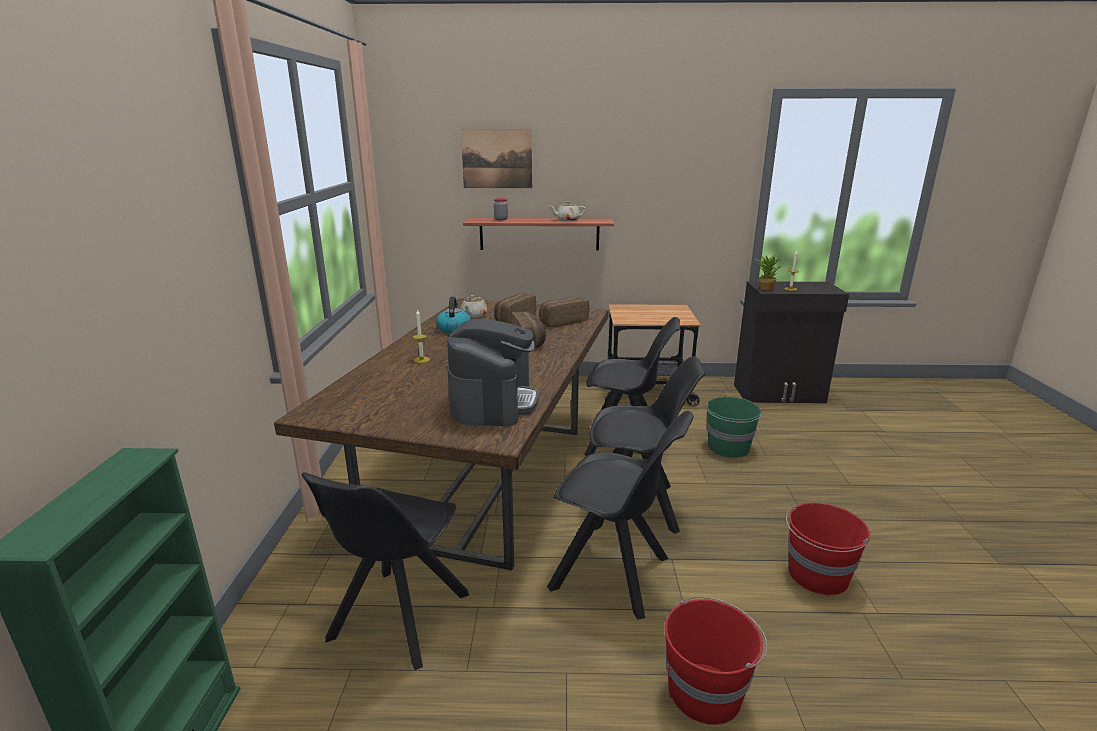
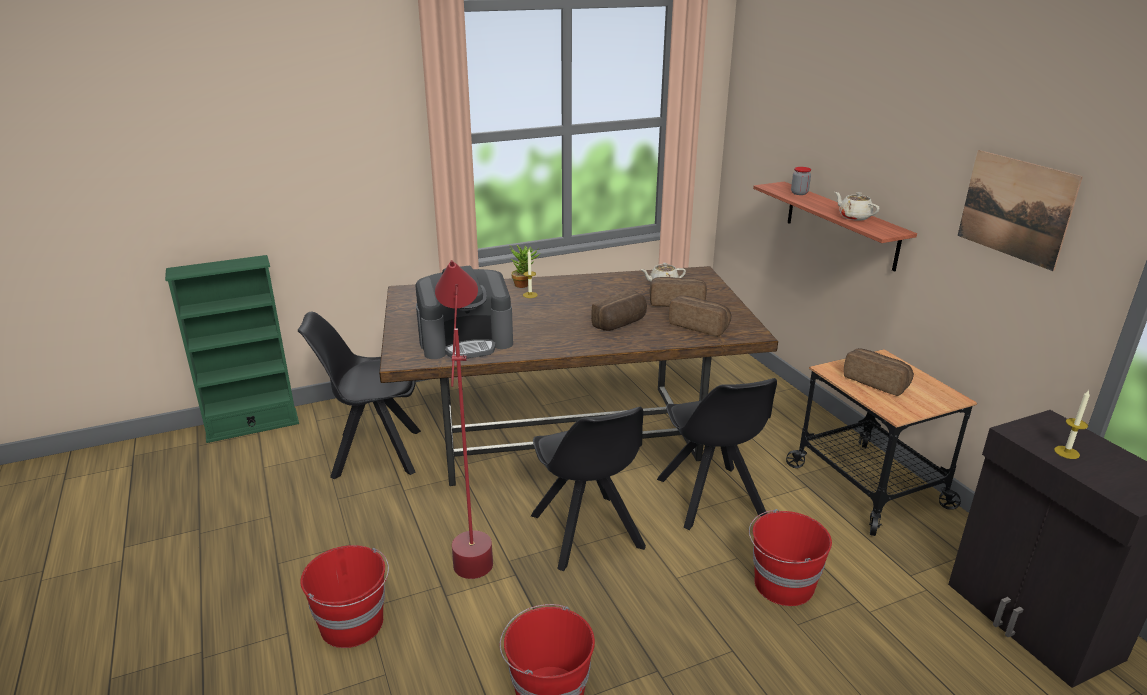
camera: 65 degrees right, 5 degrees up
kettle [436,297,471,333] -> none
picture [461,129,532,188] -> picture moved to [958,150,1083,271]
black chair [547,411,693,620] -> red floor lamp [435,260,493,579]
green bucket [705,397,763,458] -> red bucket [749,509,832,606]
potted plant [755,255,783,290] -> potted plant moved to [509,245,541,288]
none -> bread [844,348,914,396]

